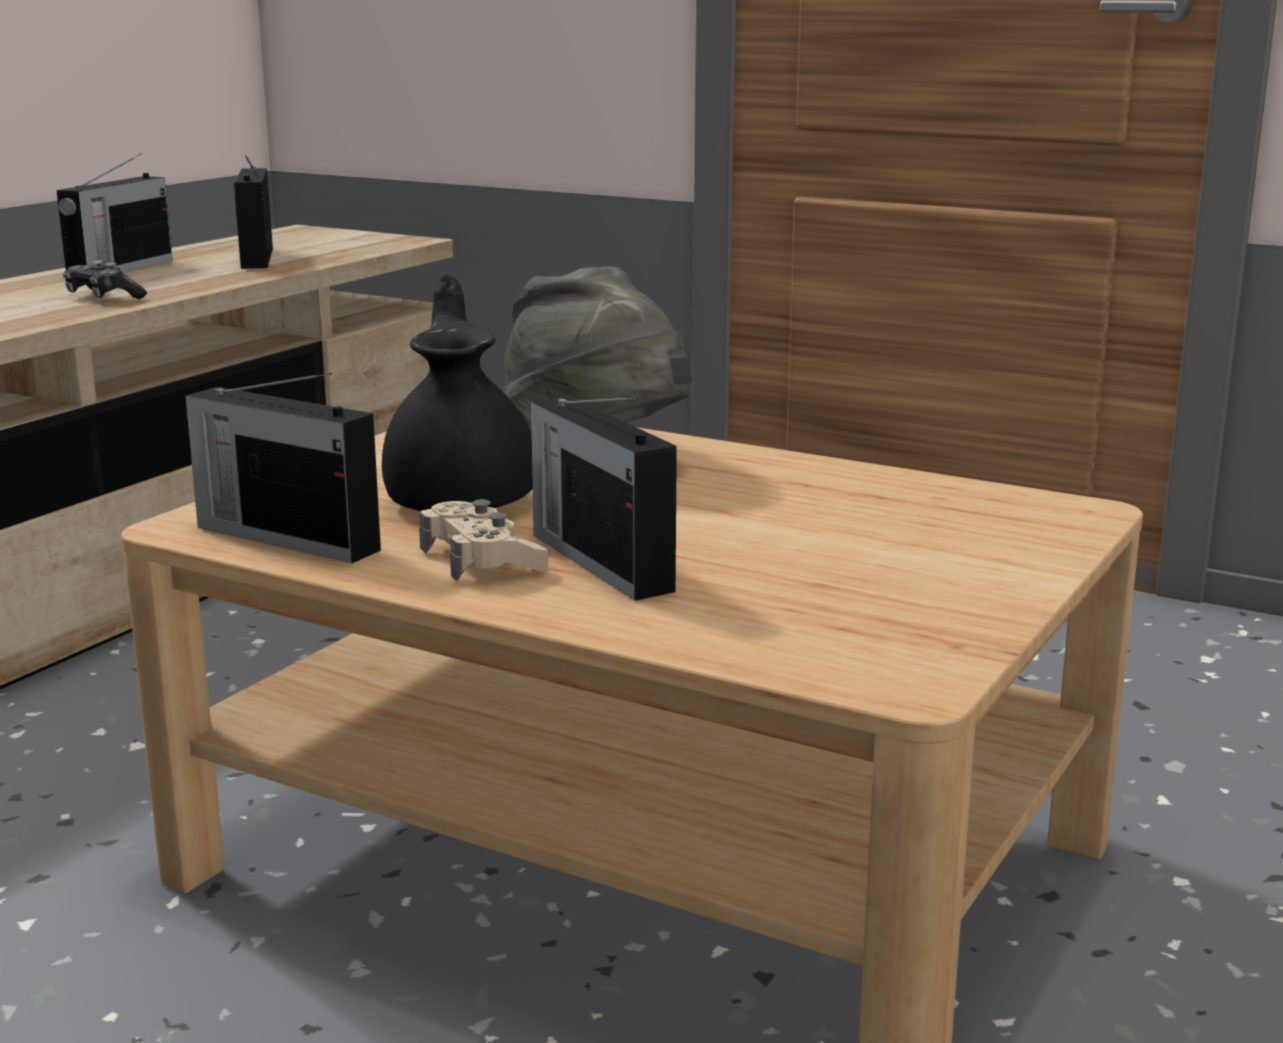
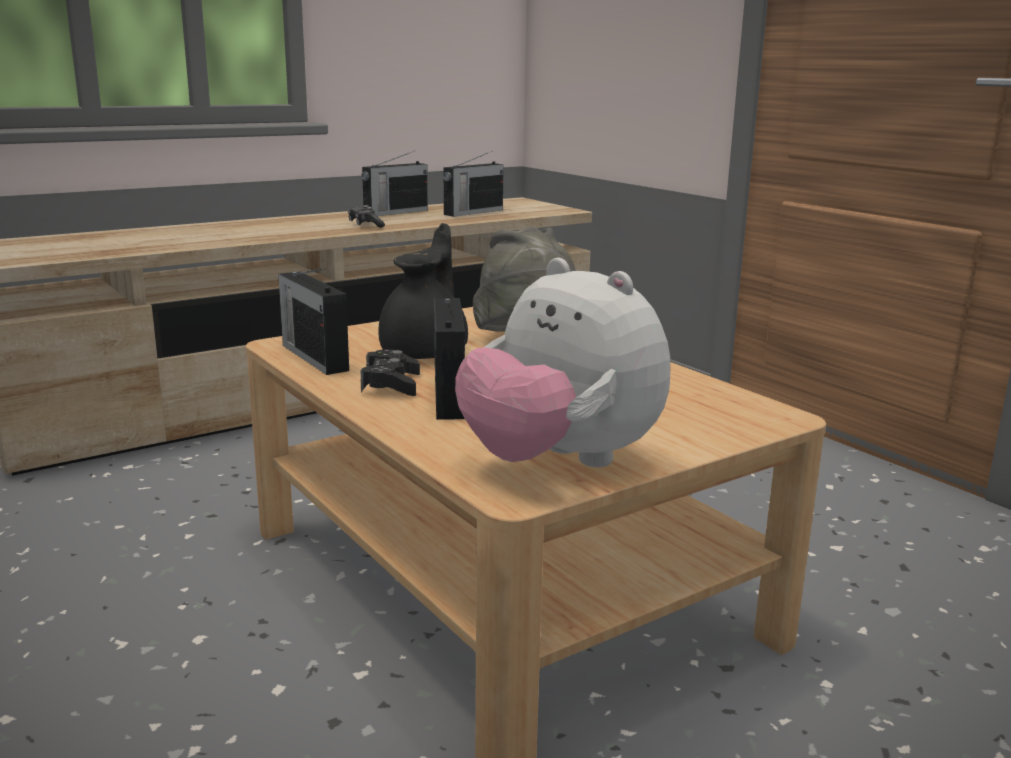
camera: 25 degrees right, 0 degrees up
radio [234,155,273,269] -> radio turned 150 degrees counterclockwise [443,151,504,217]
beige game controller [419,499,548,581] -> black game controller [361,349,420,396]
none -> plush toy [455,258,670,467]

